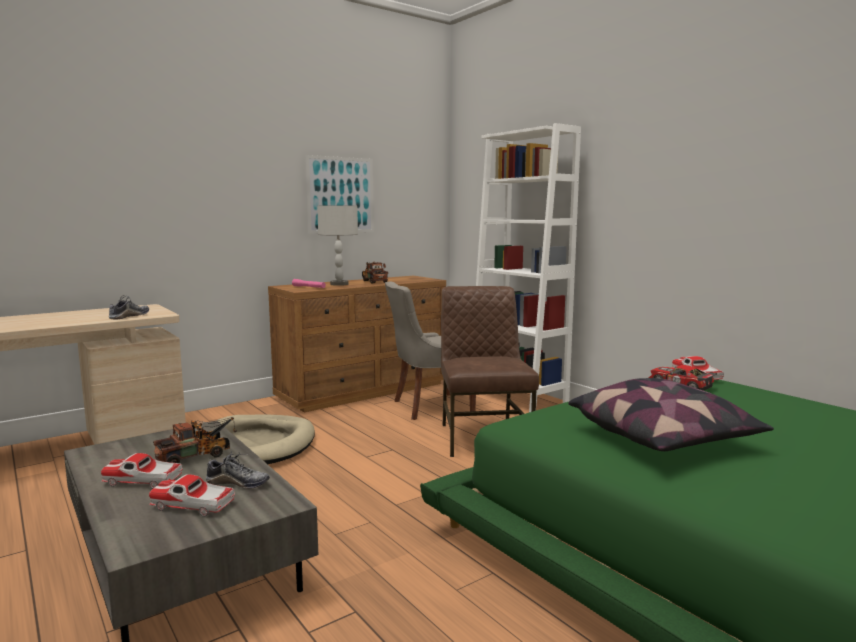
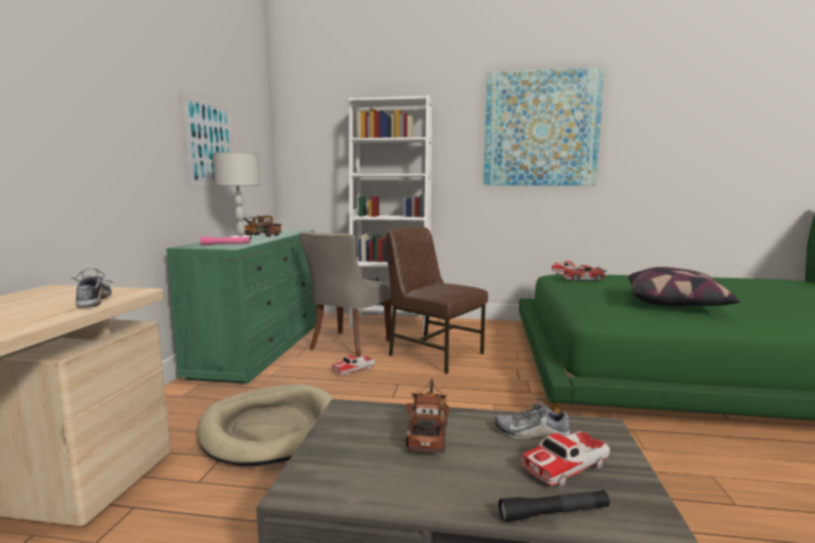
camera: 45 degrees left, 0 degrees up
toy car [101,453,183,489] -> toy car moved to [332,355,375,376]
shoe [206,451,270,489] -> shoe turned 135 degrees counterclockwise [495,397,570,439]
brown dresser [268,276,446,412] -> green dresser [166,230,317,384]
none -> picture [484,67,605,186]
none -> black flashlight [499,490,610,522]

